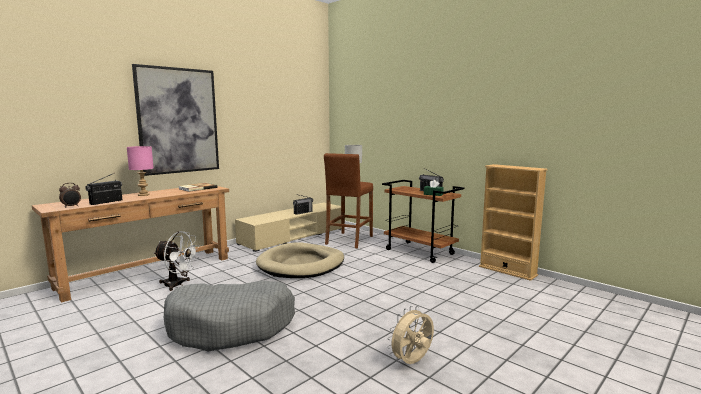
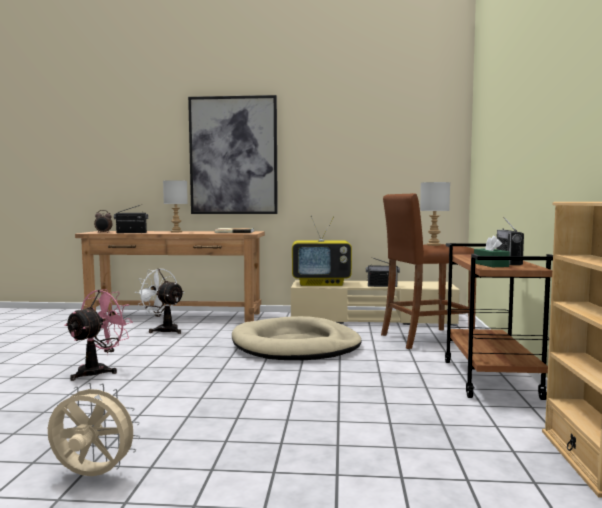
camera: 50 degrees right, 5 degrees down
pink table lamp [127,146,154,196] -> grey table lamp [163,180,188,232]
white fan [154,231,199,291] -> white fan turned 150 degrees clockwise [135,269,184,334]
grey dog bed [164,280,295,351] -> pink fan [64,289,133,381]
none -> television [292,216,352,286]

